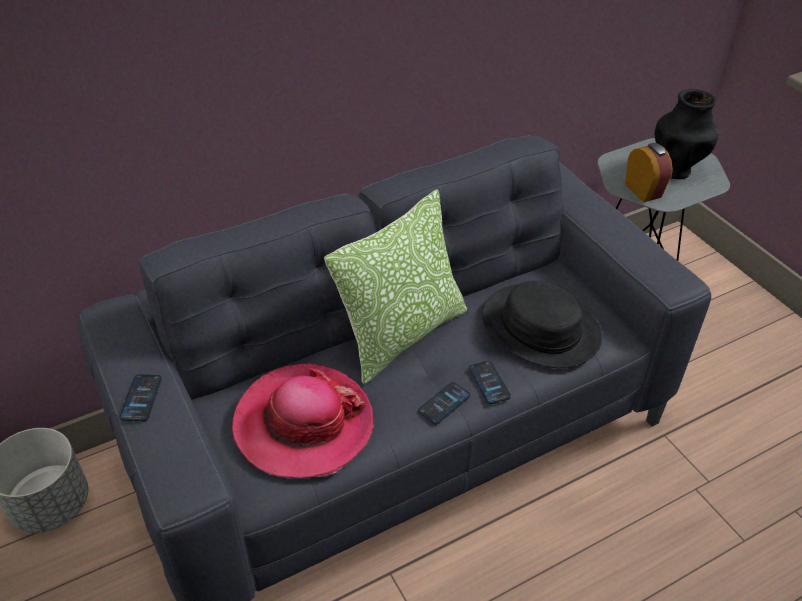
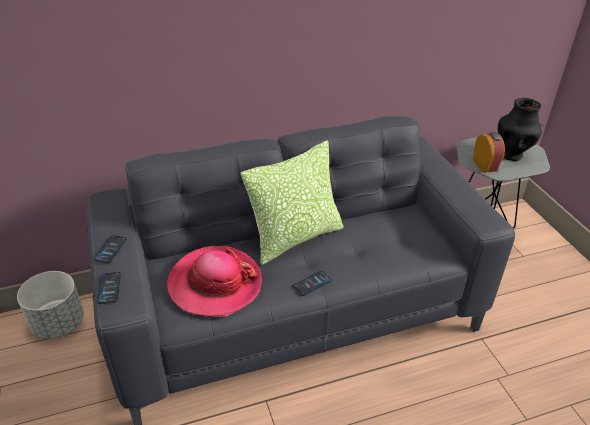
camera: 10 degrees right, 5 degrees down
phone [469,361,511,404] -> phone moved to [97,272,121,304]
black hat [482,281,602,368] -> none

